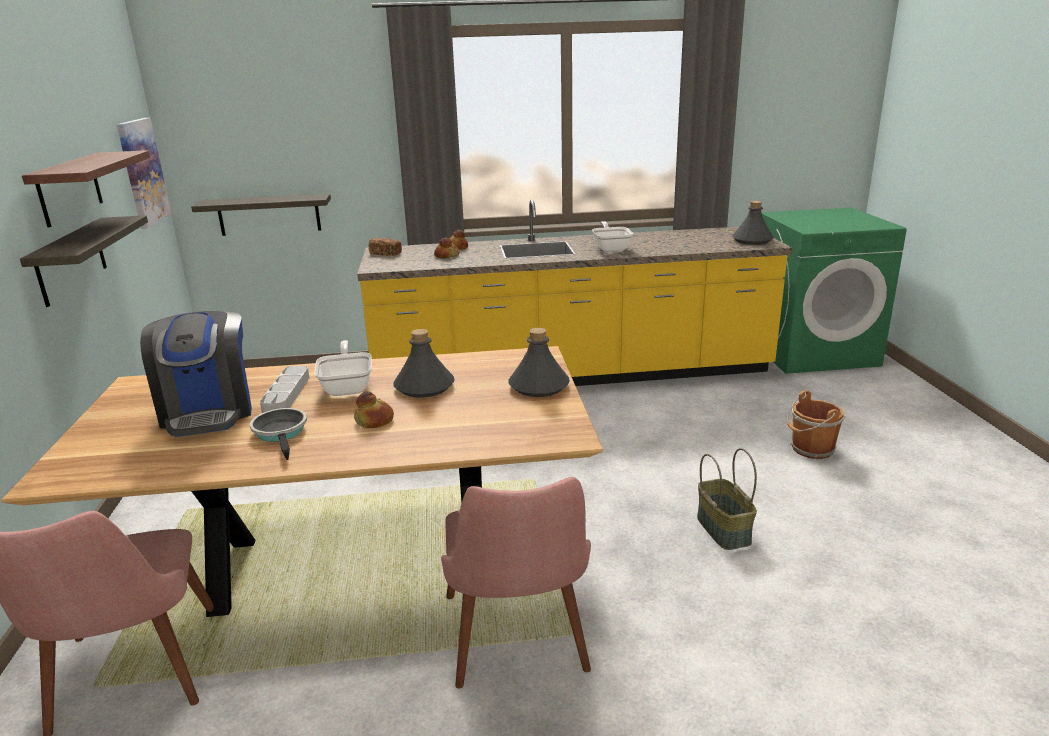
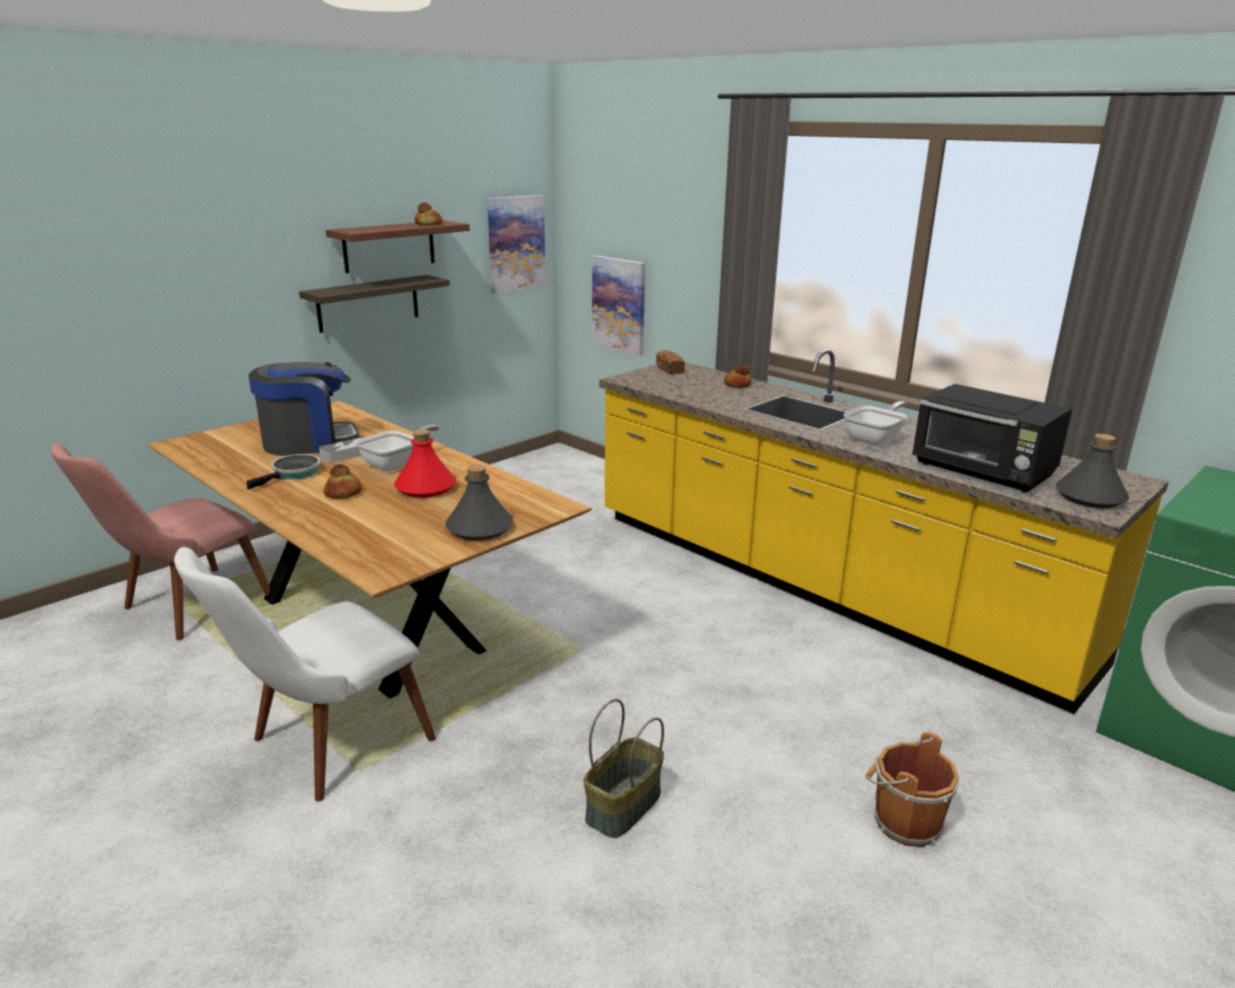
camera: 50 degrees right, 0 degrees up
coffee machine [140,311,252,437] -> coffee machine turned 150 degrees counterclockwise [249,362,359,456]
shelf [191,194,331,236] -> picture [592,255,645,356]
grey bottle [393,329,454,398] -> red bottle [394,429,456,498]
bread [434,238,460,258] -> bread moved to [414,202,442,225]
pink chair [441,477,591,688] -> white chair [174,547,436,802]
none -> black microwave [912,384,1072,493]

